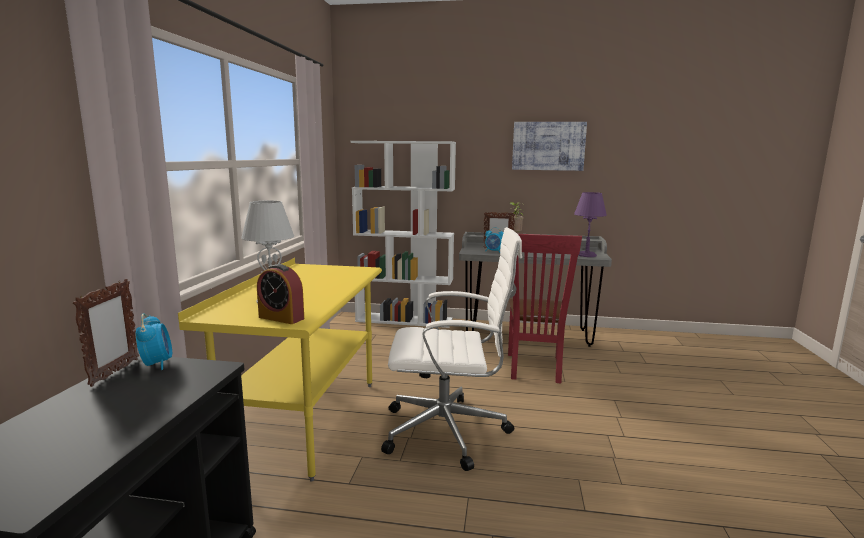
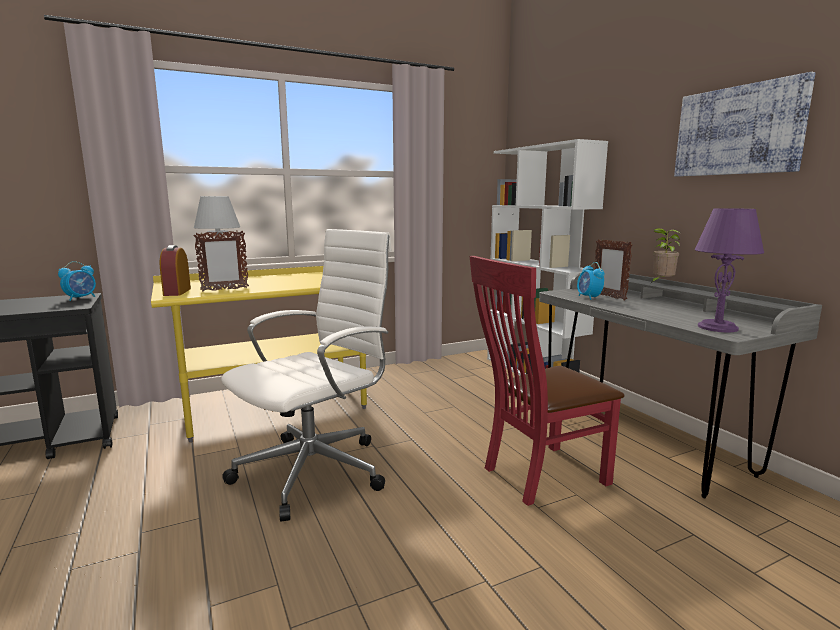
camera: 55 degrees right, 0 degrees up
picture frame [73,279,139,387] -> picture frame moved to [193,231,249,291]
white office chair [381,227,522,471] -> white office chair turned 105 degrees counterclockwise [221,229,392,522]

